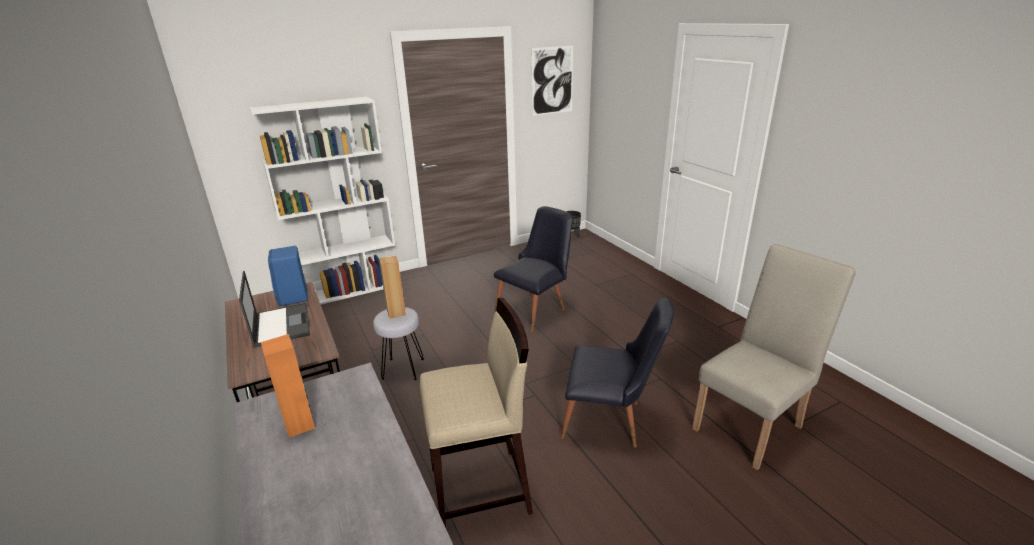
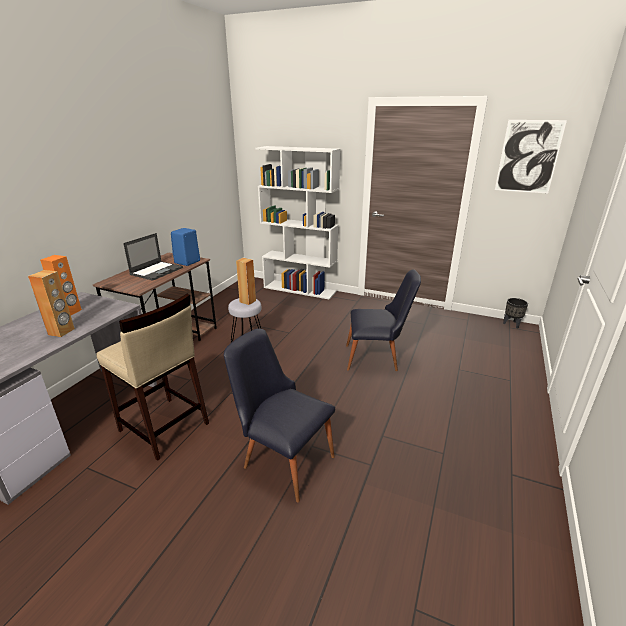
camera: 50 degrees right, 0 degrees up
black chair [561,297,674,448] -> black chair turned 150 degrees clockwise [224,328,335,502]
beige chair [692,244,856,470] -> none
none -> brown speaker [28,270,75,337]

